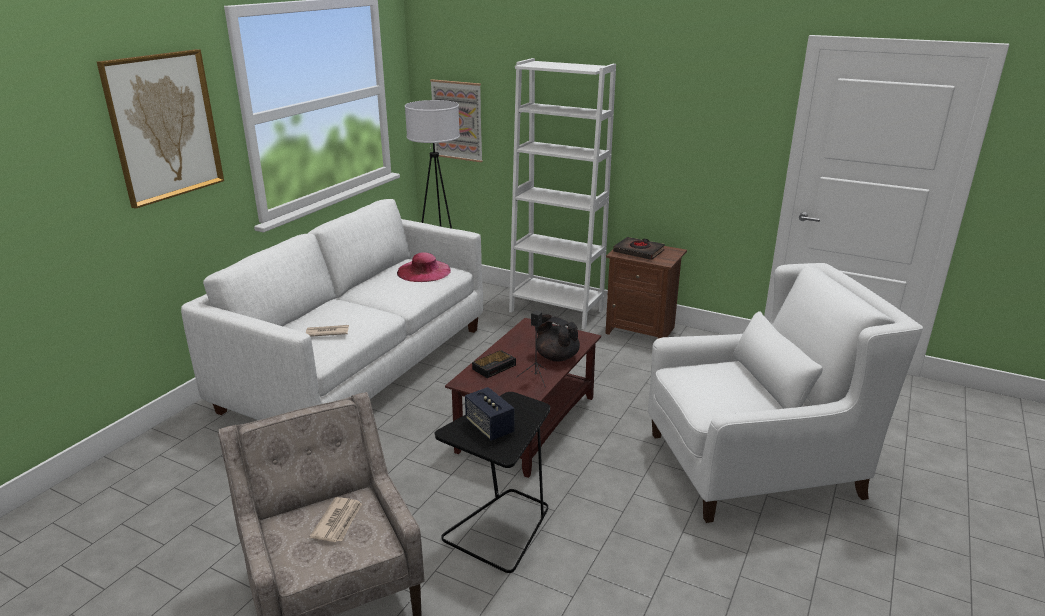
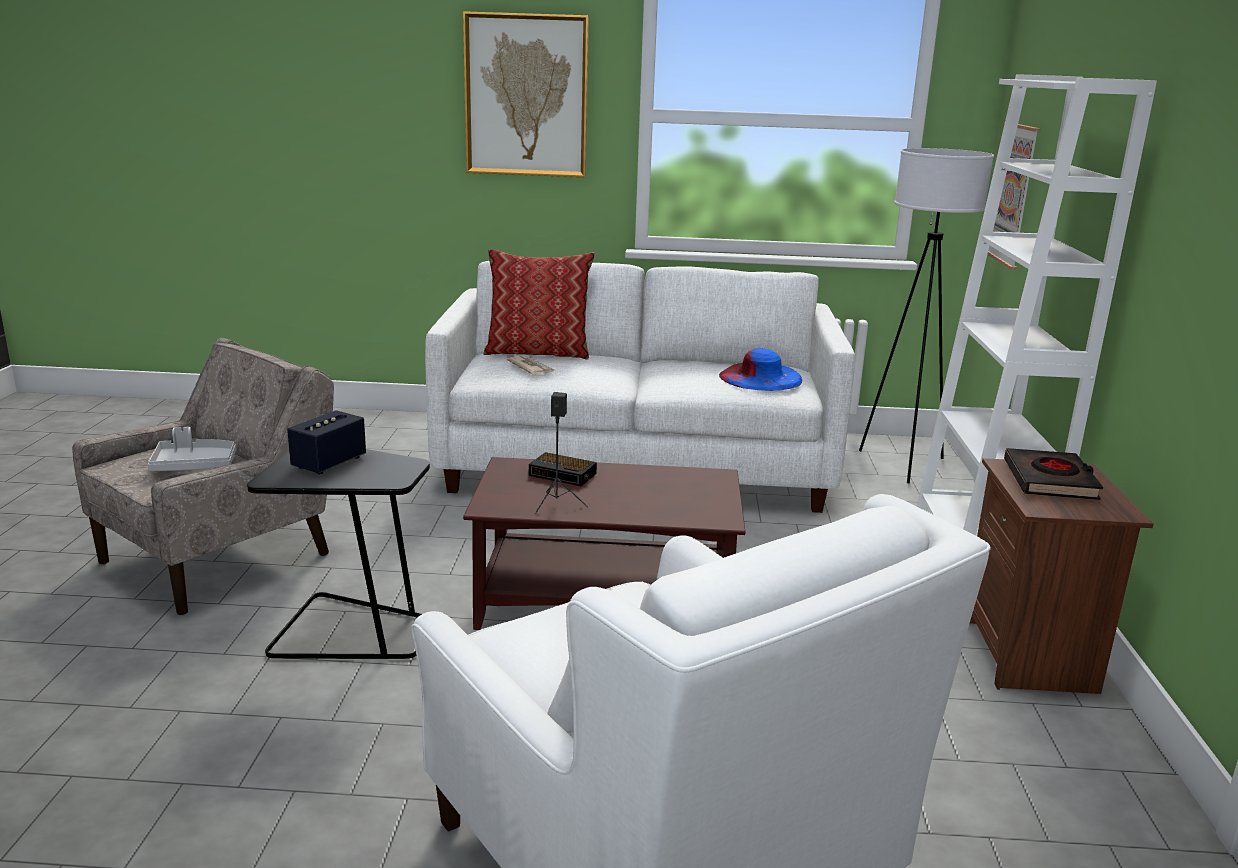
camera: 65 degrees right, 5 degrees down
newspaper [310,497,362,542] -> grey tray [148,427,236,471]
pink hat [397,252,451,282] -> blue hat [719,348,802,391]
black teapot [537,314,580,362] -> none
none -> pillow [483,249,595,360]

